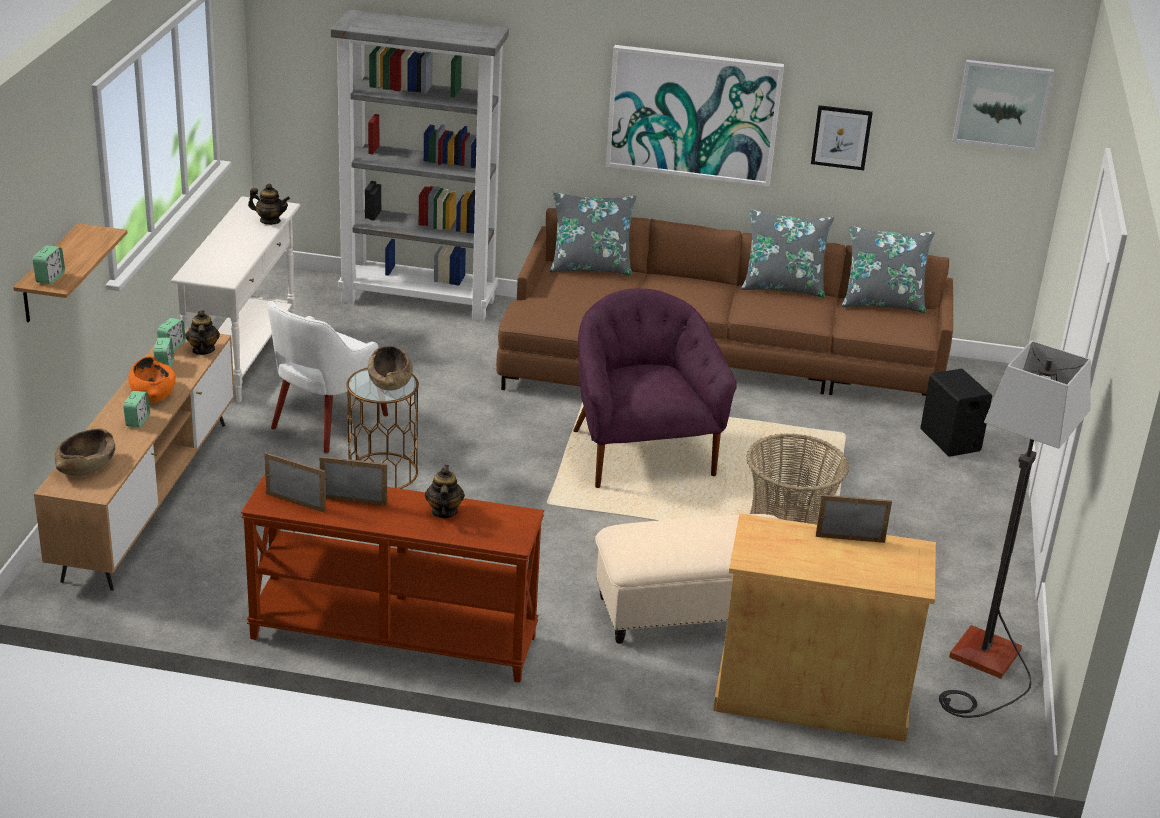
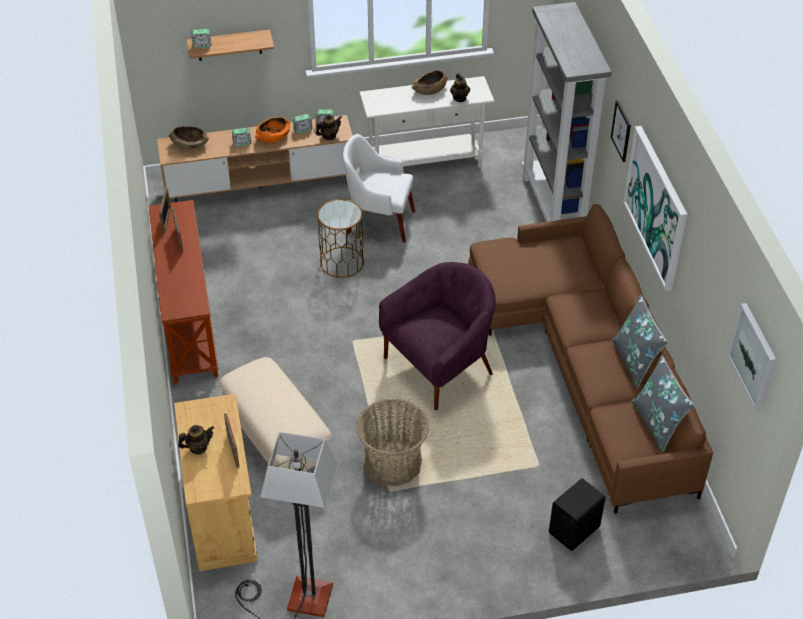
camera: 70 degrees right, 15 degrees up
brown bowl [368,346,413,391] -> brown bowl moved to [412,70,448,95]
teapot [425,465,465,518] -> teapot moved to [178,425,214,454]
grey pillow [550,192,636,276] -> none
picture [811,105,873,170] -> picture moved to [611,100,631,162]

